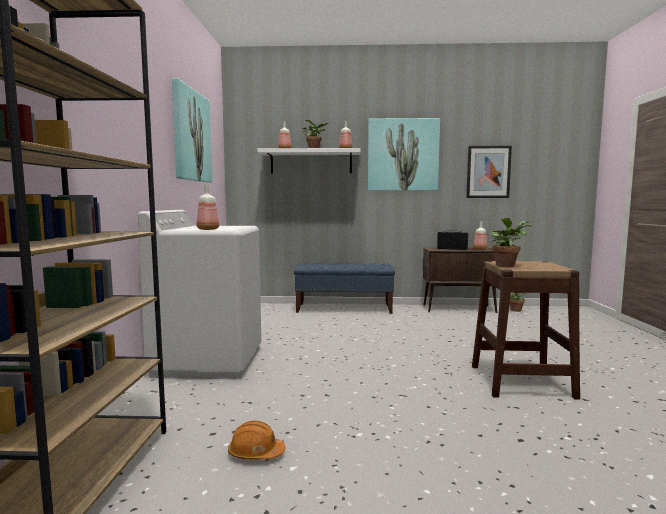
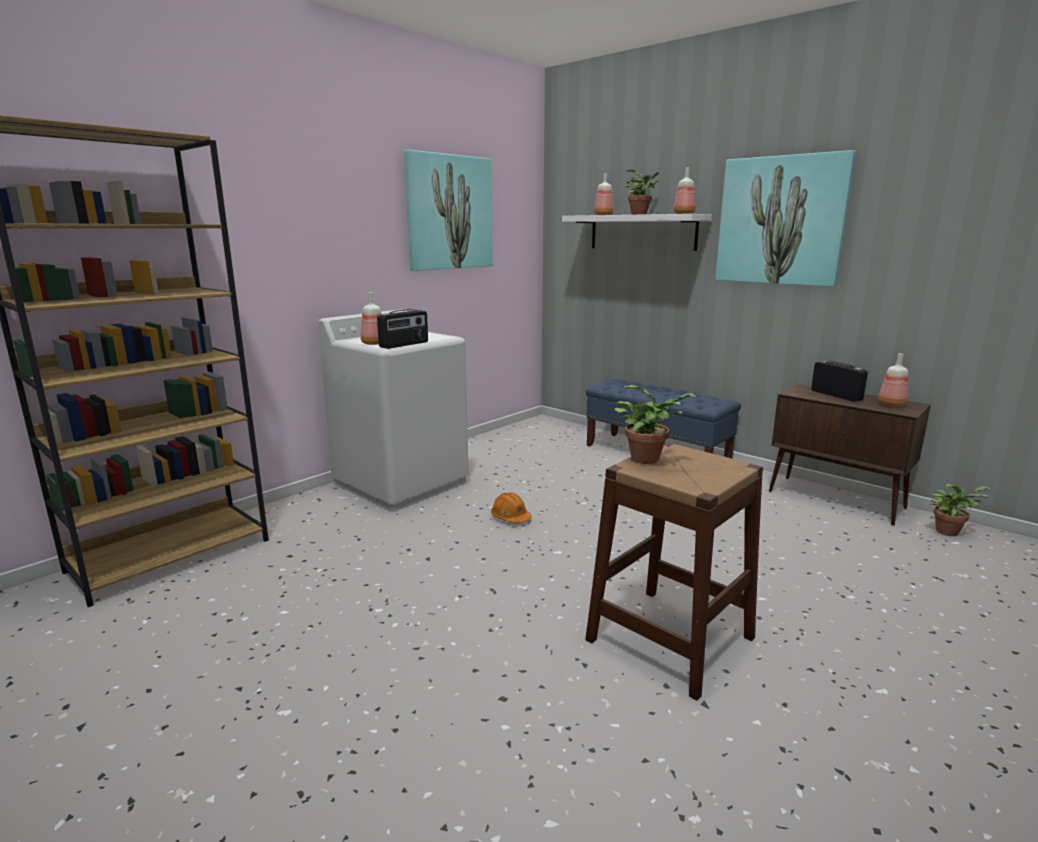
camera: 40 degrees right, 10 degrees up
orange hard hat [228,420,285,460] -> orange hard hat moved to [491,492,531,523]
picture [466,146,512,198] -> none
none -> radio [377,309,428,349]

